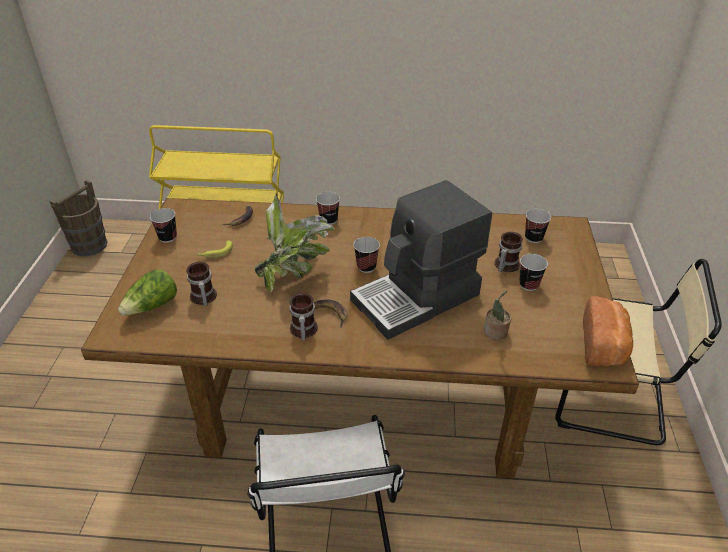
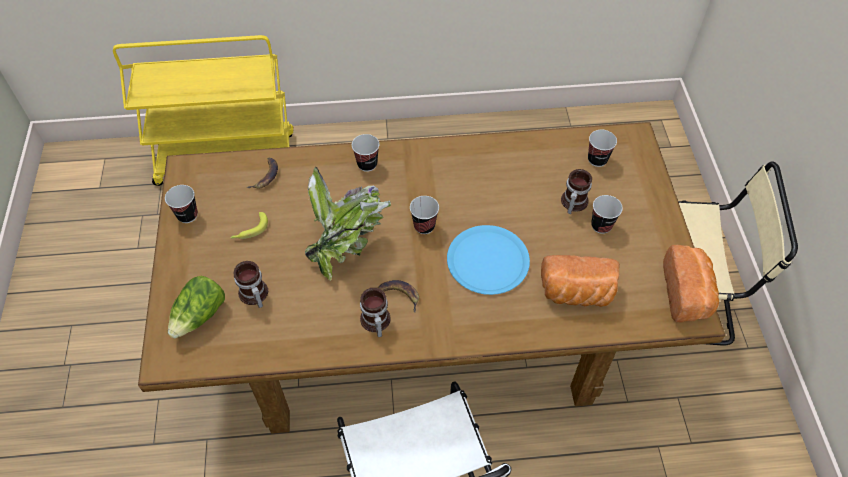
camera: 10 degrees left, 15 degrees up
brown bucket [50,180,107,256] -> none
coffee machine [350,180,492,340] -> blue plate [447,225,530,295]
potted plant [484,290,511,340] -> bread [541,255,620,307]

